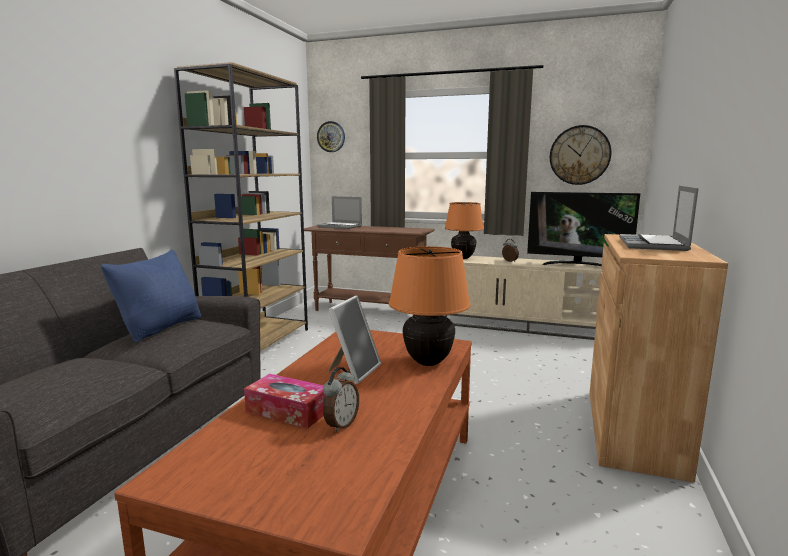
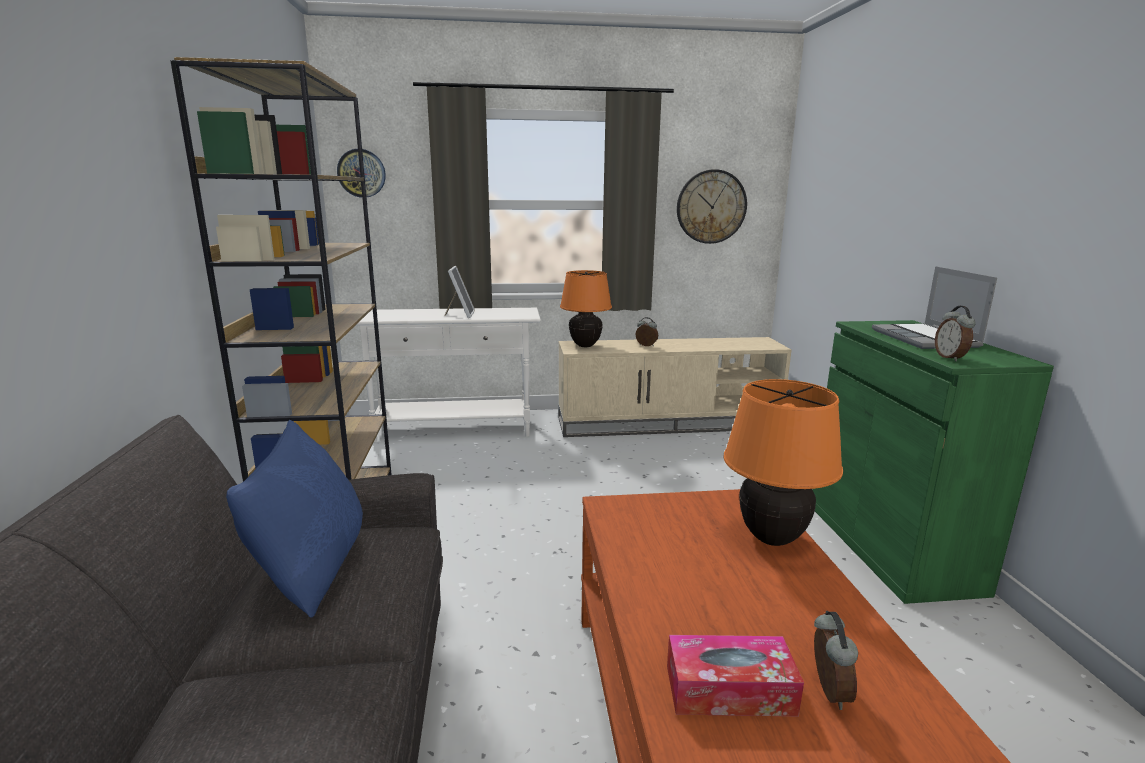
camera: 25 degrees left, 5 degrees up
brown console table [304,225,435,316] -> white console table [356,308,541,442]
laptop [317,196,362,229] -> none
picture frame [328,296,381,384] -> picture frame moved to [444,266,475,318]
television [527,192,640,266] -> none
brown cabinet [589,234,728,483] -> green cabinet [812,320,1054,604]
none -> alarm clock [935,306,976,362]

